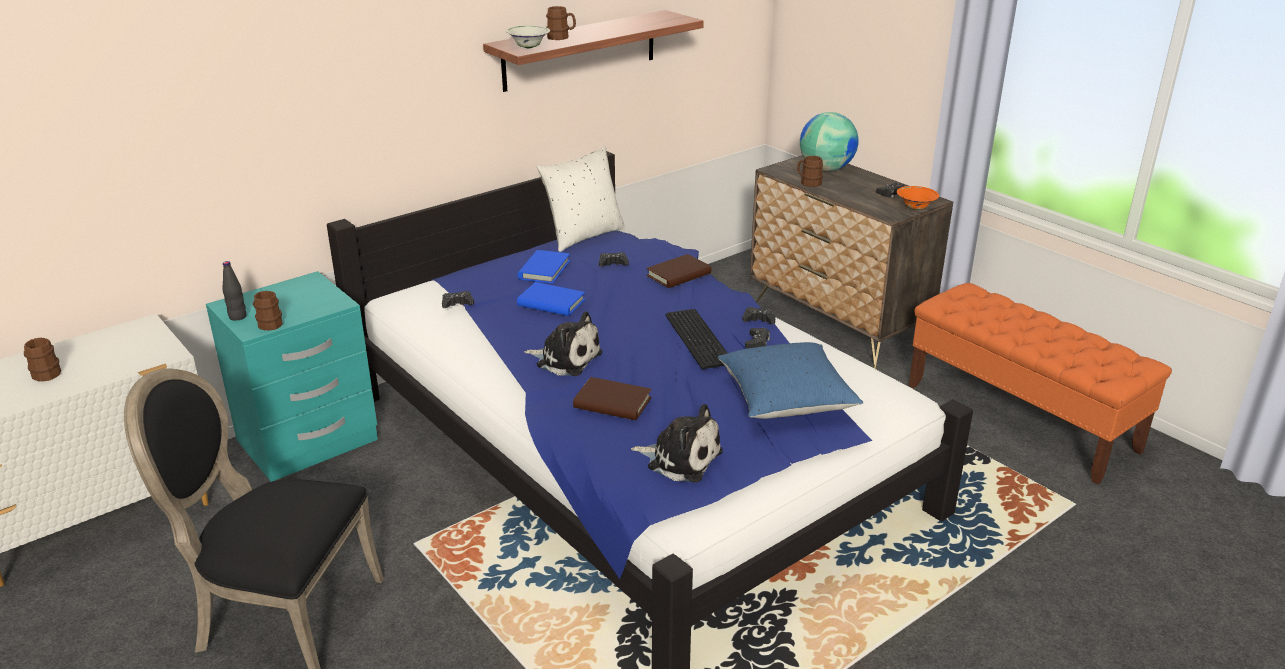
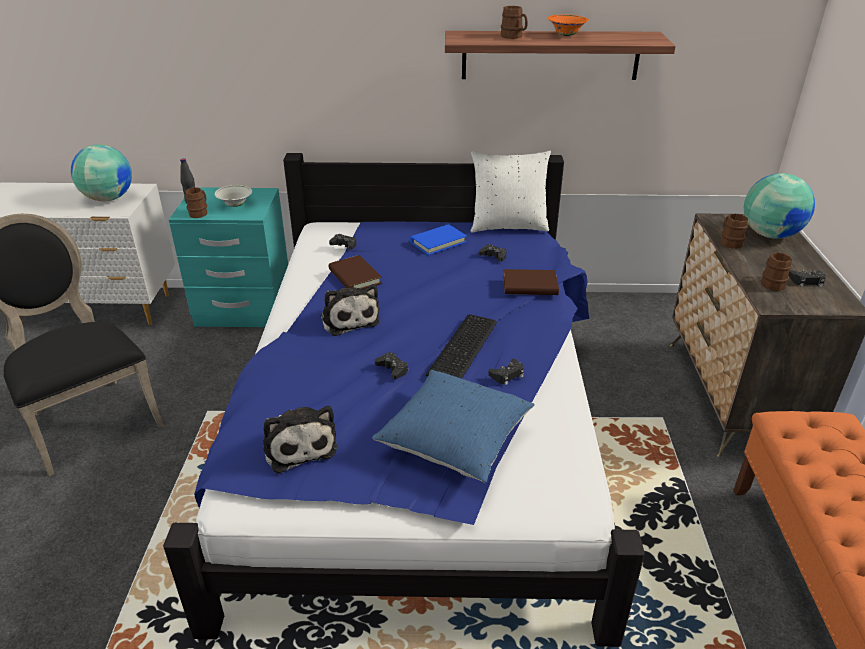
camera: 40 degrees right, 5 degrees up
brown mug [24,338,61,382] -> brown mug moved to [761,252,792,291]
white bowl [506,25,550,48] -> white bowl moved to [215,185,252,207]
blue book [517,282,585,316] -> none
brown book [573,377,652,420] -> brown book moved to [329,255,382,290]
black game controller [743,307,775,324] -> black game controller moved to [375,352,408,380]
orange bowl [897,186,939,210] -> orange bowl moved to [548,14,589,36]
none -> globe [71,144,132,201]

